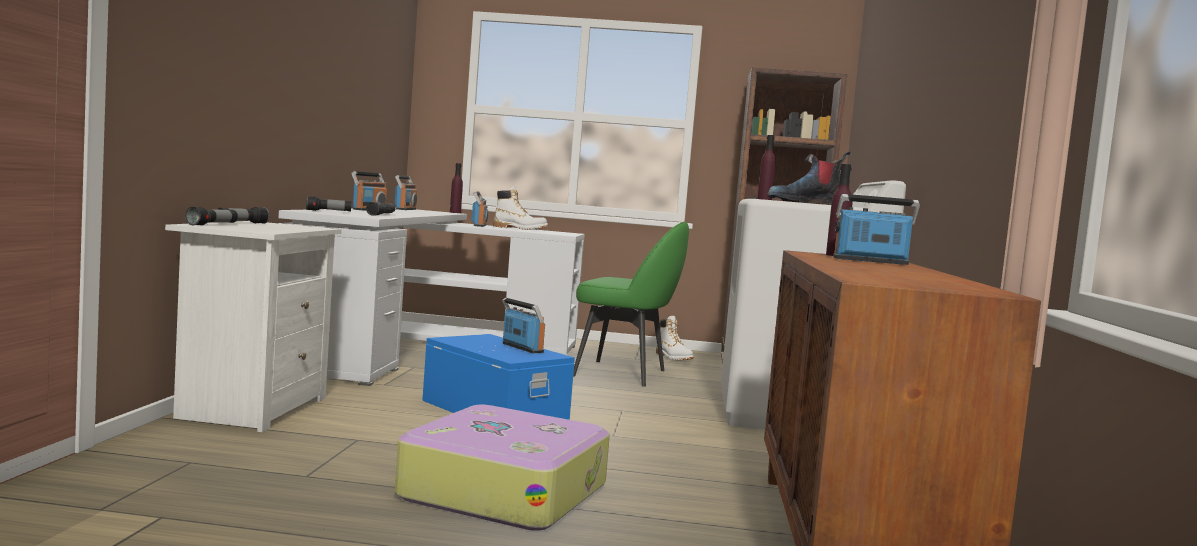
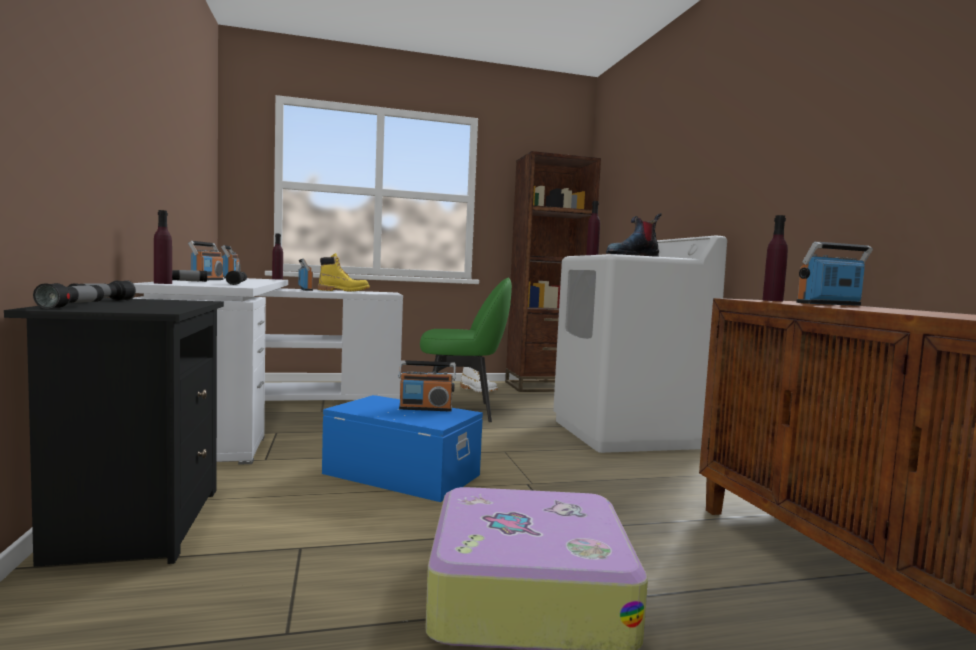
camera: 20 degrees left, 0 degrees up
white nightstand [165,221,342,432] -> black nightstand [4,298,224,567]
white boot [493,186,548,230] -> yellow boot [318,253,370,292]
radio [502,298,545,353] -> radio turned 150 degrees clockwise [398,360,456,411]
none -> purple bottle [154,210,172,284]

